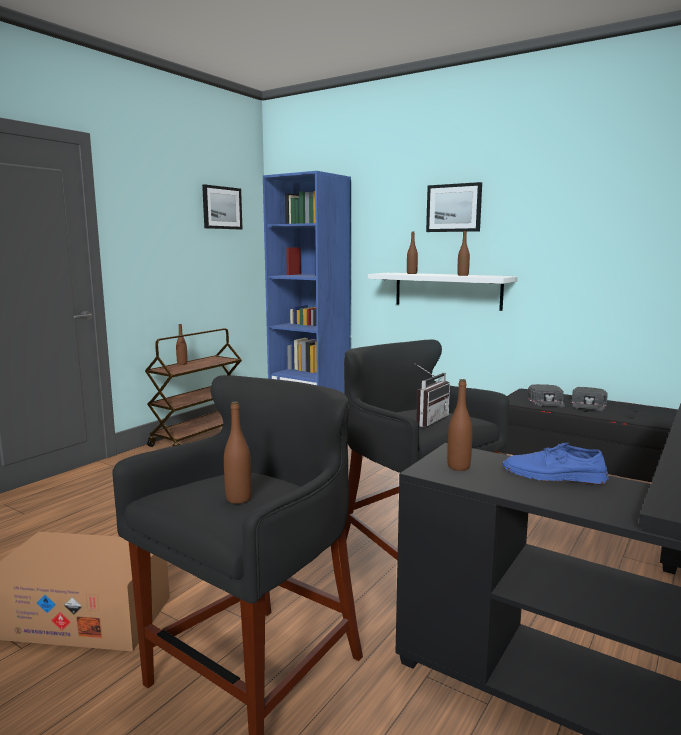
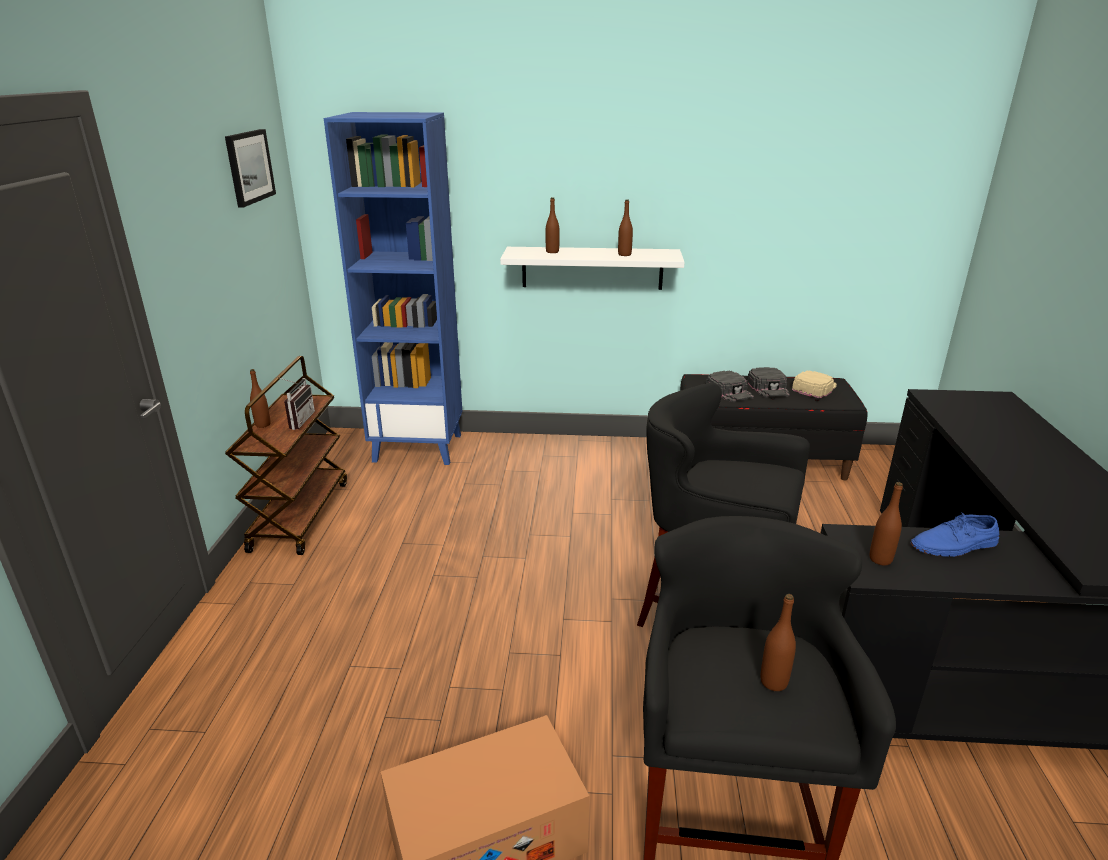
camera: 30 degrees left, 15 degrees up
radio [415,363,450,427] -> radio moved to [276,377,315,430]
picture [426,182,482,232] -> none
none -> beige cap [792,371,837,398]

